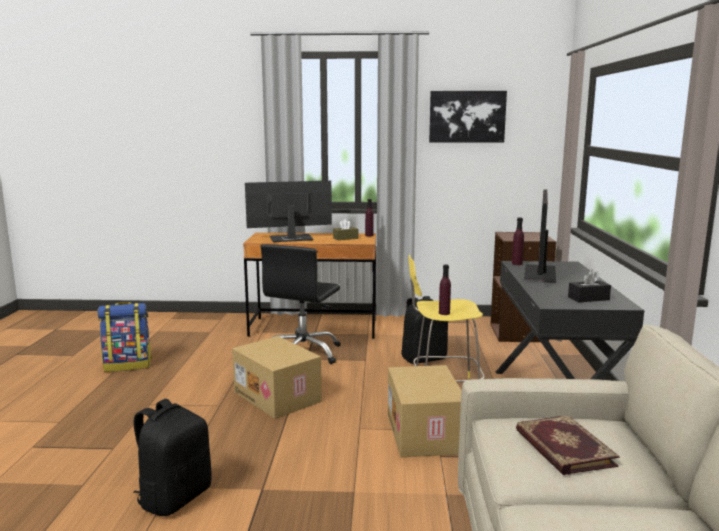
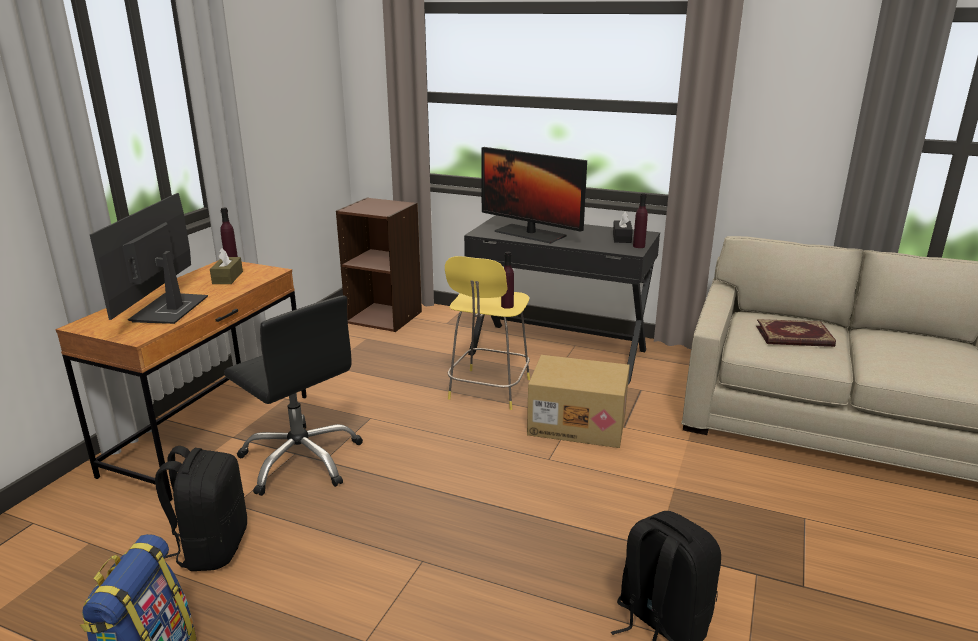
camera: 70 degrees left, 10 degrees up
cardboard box [232,336,322,419] -> none
black backpack [401,296,448,364] -> black backpack moved to [155,446,247,571]
picture [429,91,507,143] -> none
purple bottle [512,218,524,265] -> purple bottle moved to [633,193,648,248]

